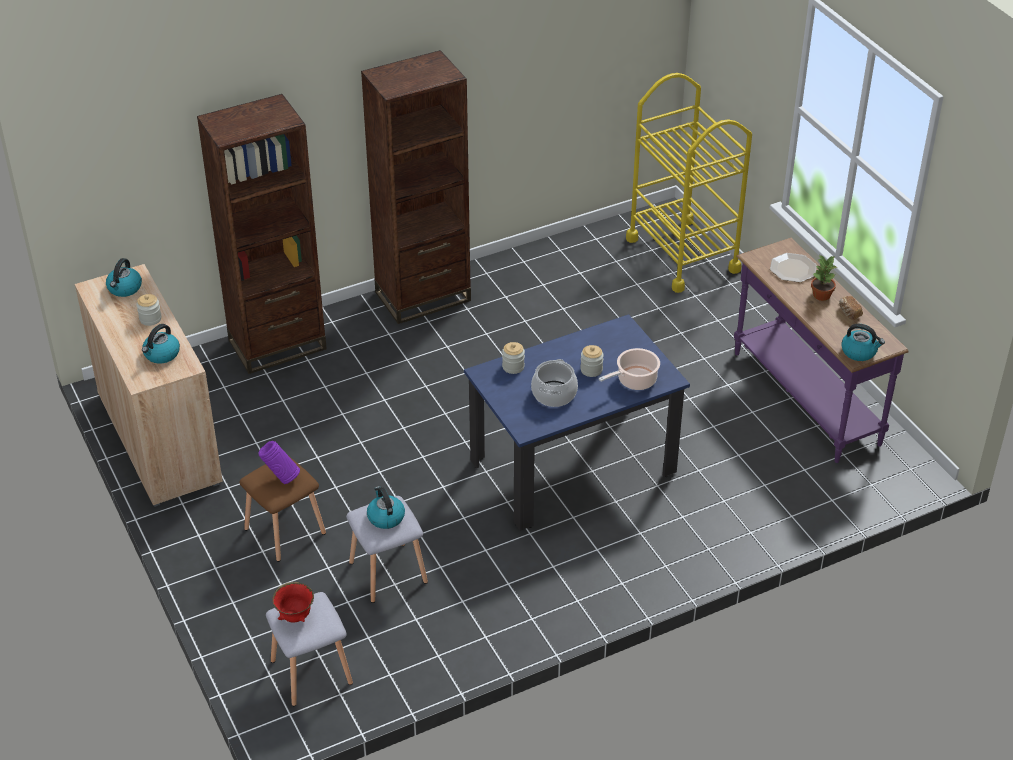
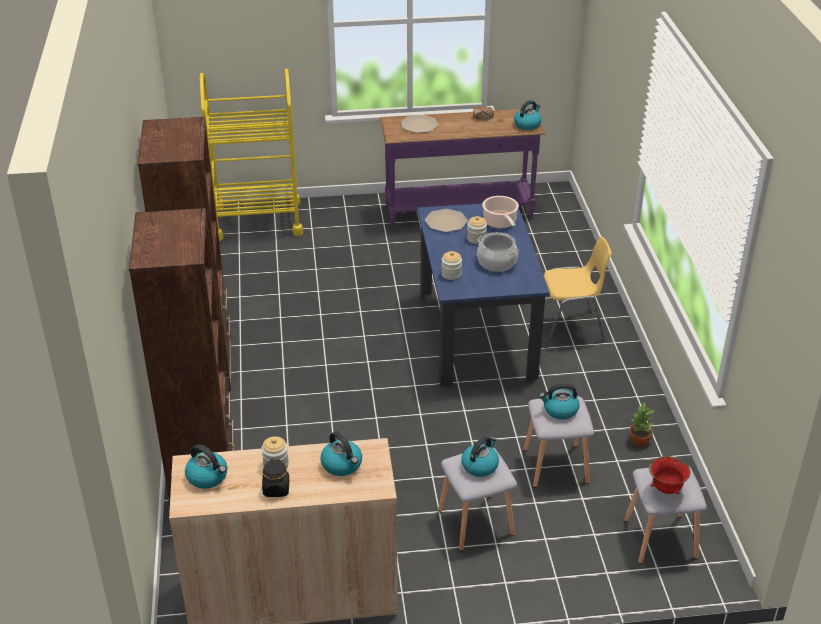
camera: 70 degrees left, 5 degrees down
brown stool [240,457,326,562] -> grey stool [438,448,517,551]
purple vase [258,441,300,484] -> kettle [461,436,499,477]
potted plant [811,255,837,301] -> potted plant moved to [629,403,655,447]
none -> black jar [262,459,289,497]
none -> plate [425,209,468,232]
none -> yellow chair [544,237,612,348]

